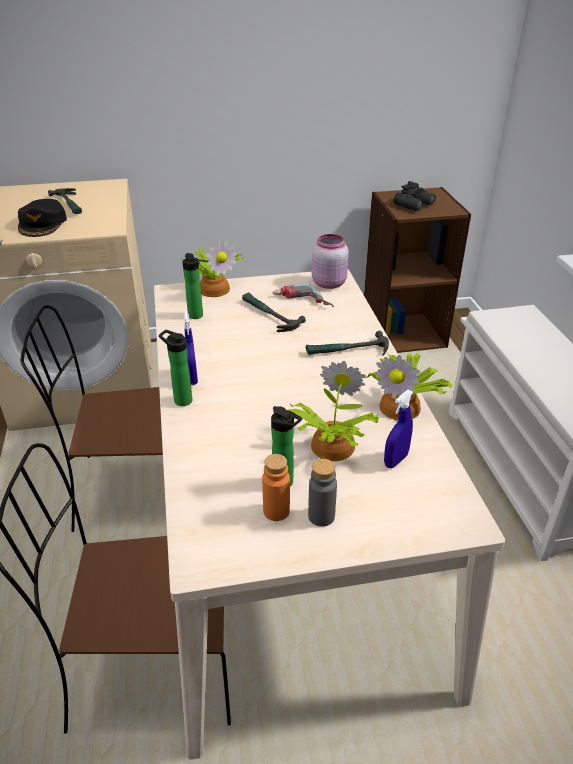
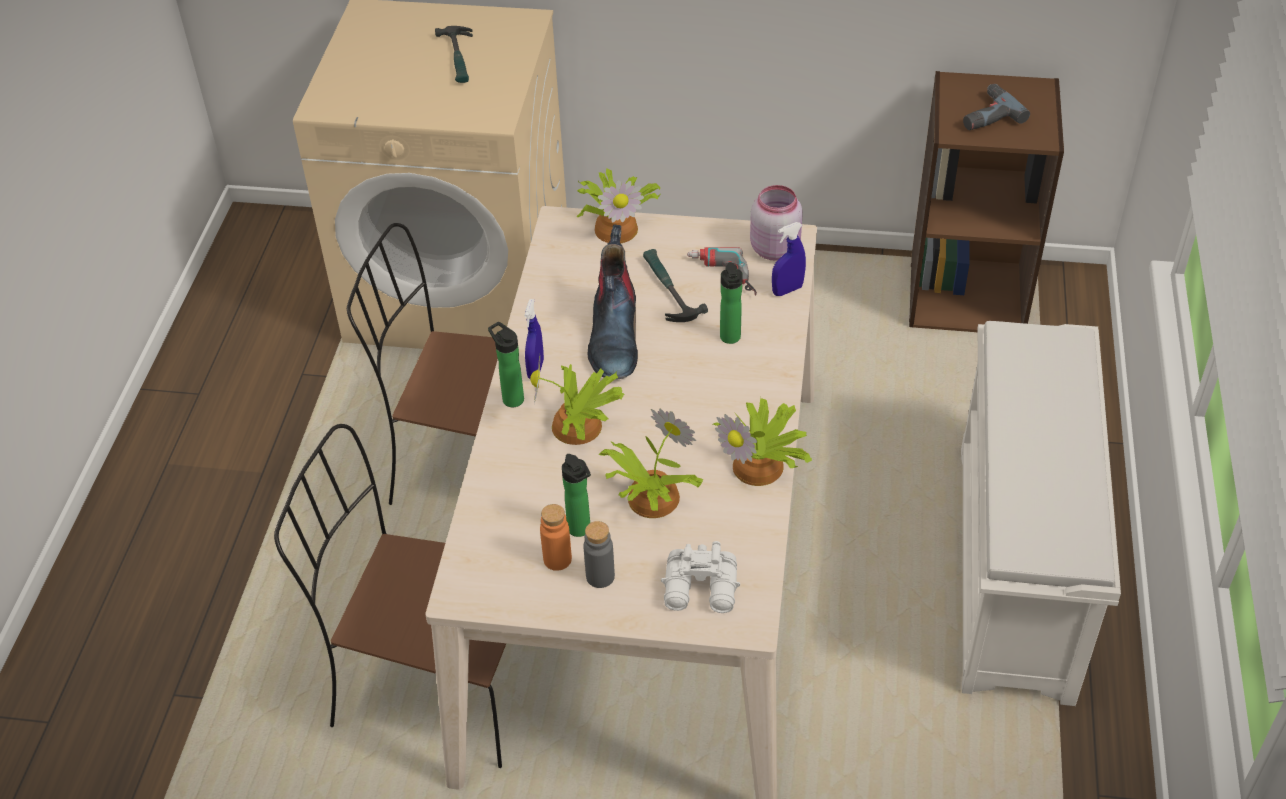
camera: 20 degrees right, 10 degrees up
black cap [18,199,67,237] -> none
bottle [182,253,203,319] -> bottle moved to [720,262,743,344]
hammer [306,331,389,356] -> none
blue spray bottle [384,390,413,468] -> blue spray bottle moved to [772,222,806,296]
black binoculars [393,181,436,211] -> power drill [963,84,1030,130]
none -> potted plant [530,359,625,445]
none -> boot [588,225,638,380]
none -> white binoculars [661,541,740,613]

